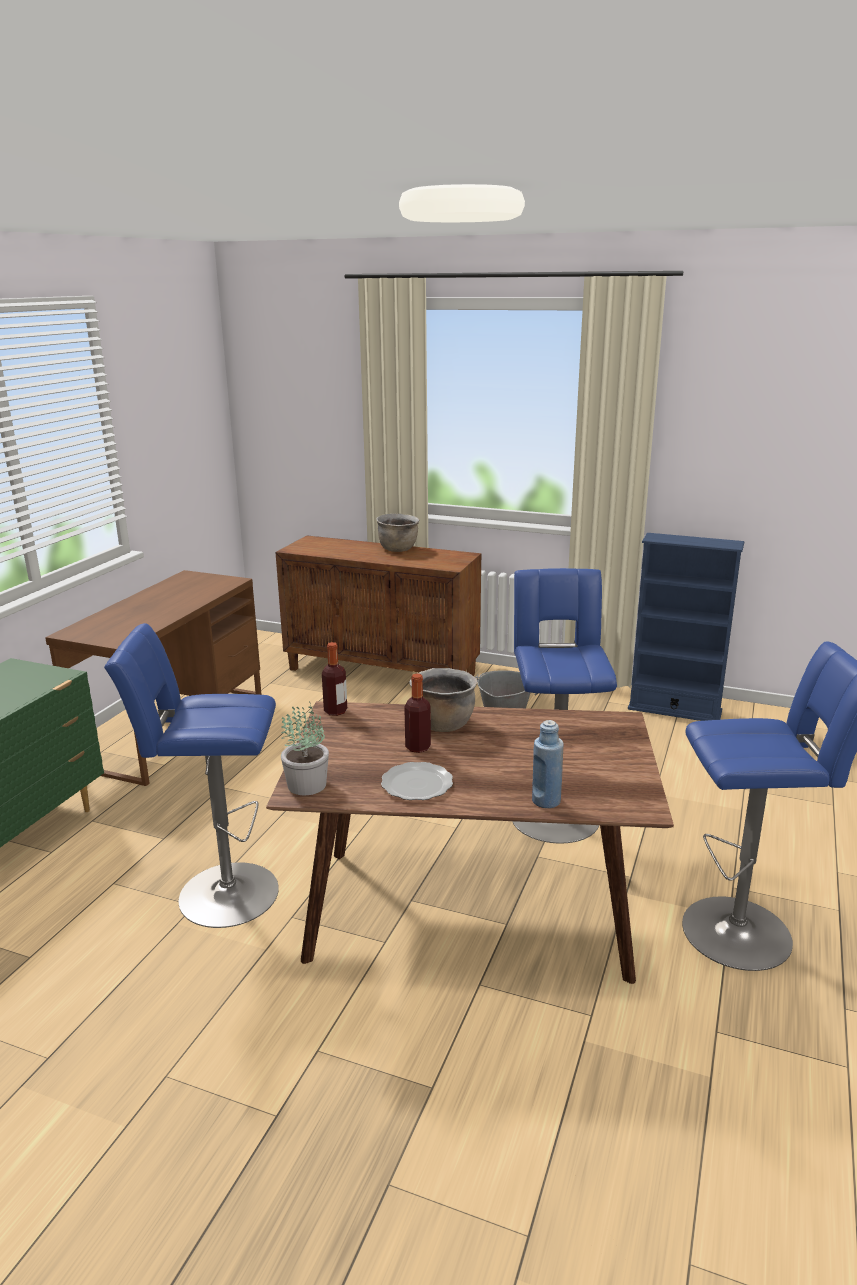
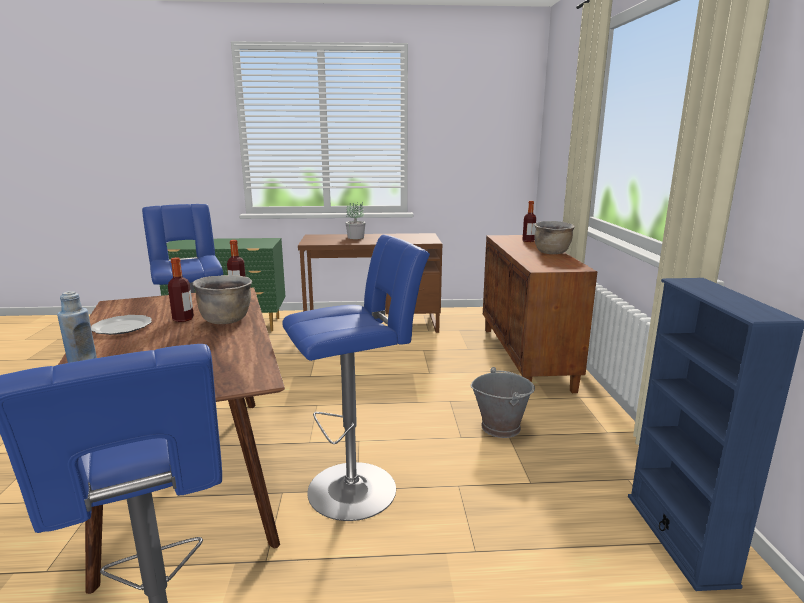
camera: 65 degrees right, 5 degrees down
potted plant [281,702,329,795] -> potted plant moved to [346,202,365,239]
none -> bottle [522,201,536,242]

